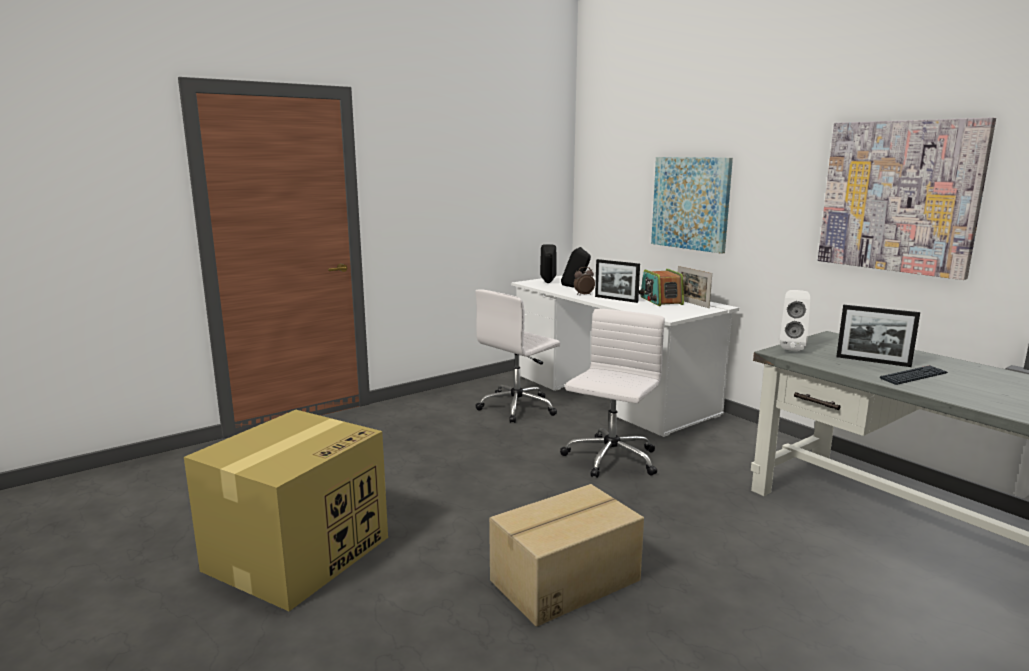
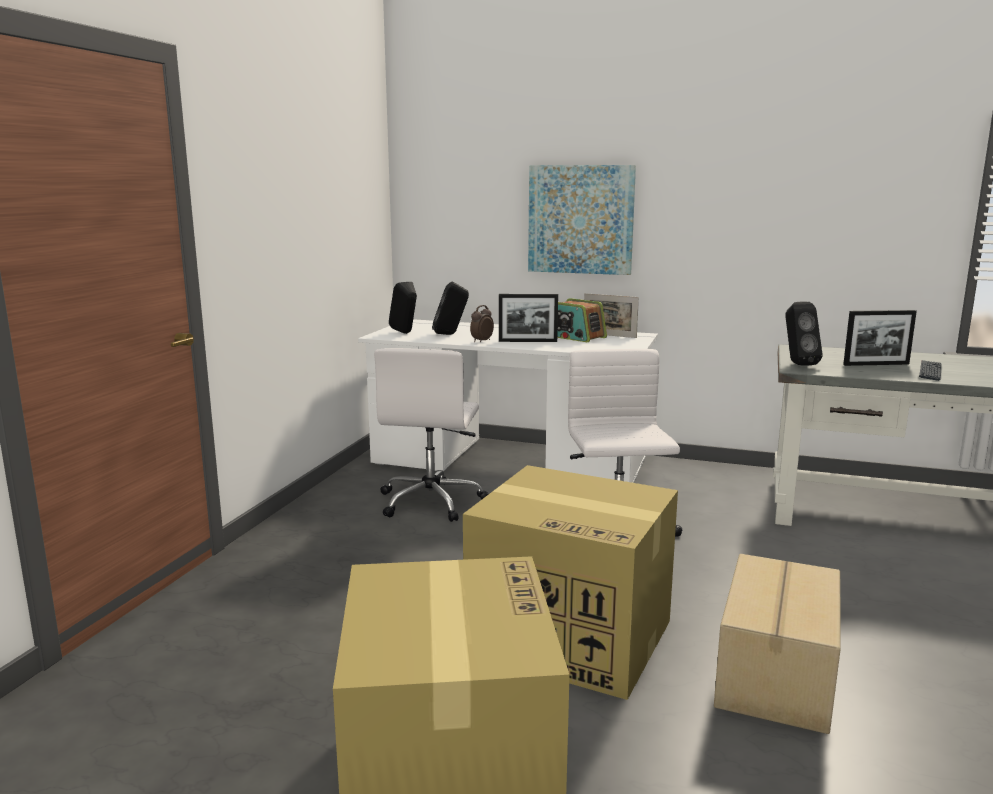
camera: 35 degrees left, 0 degrees up
white speaker [780,290,810,351] -> black speaker [785,302,823,366]
picture [818,117,996,280] -> none
none -> cardboard box [463,465,678,700]

